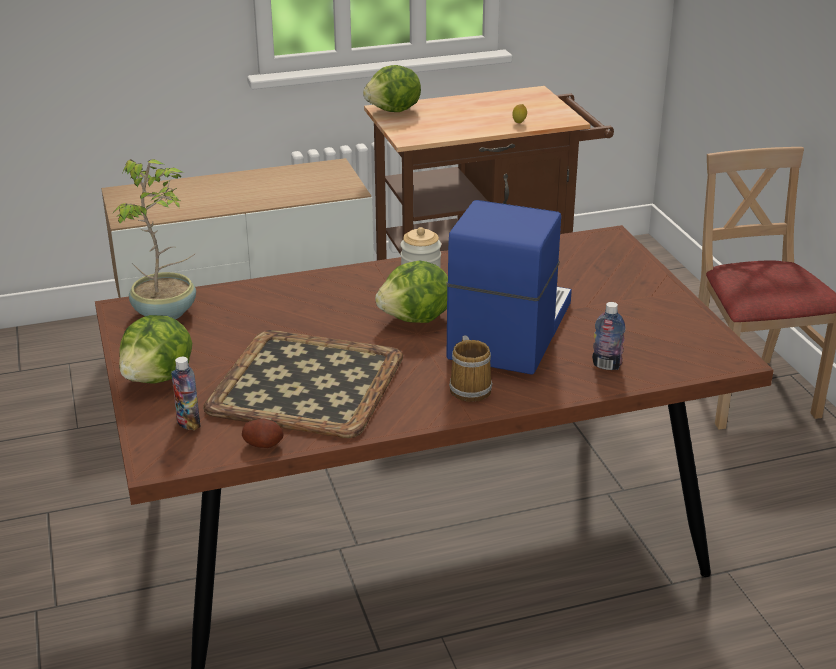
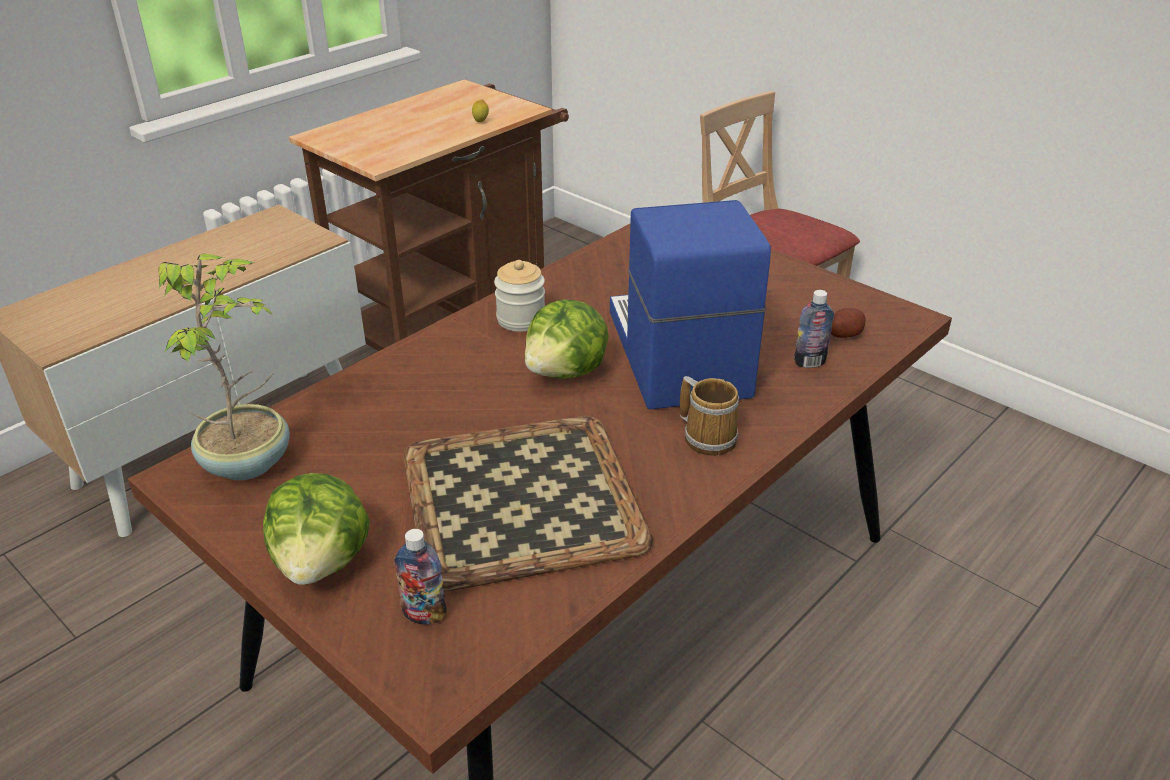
camera: 30 degrees left, 5 degrees up
potato [242,418,284,448] -> potato moved to [831,308,866,338]
lettuce [363,65,421,112] -> none

